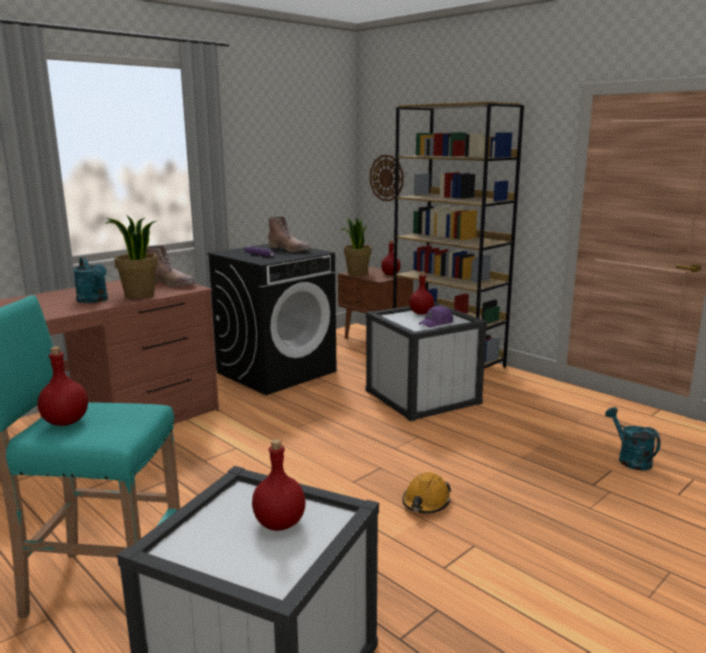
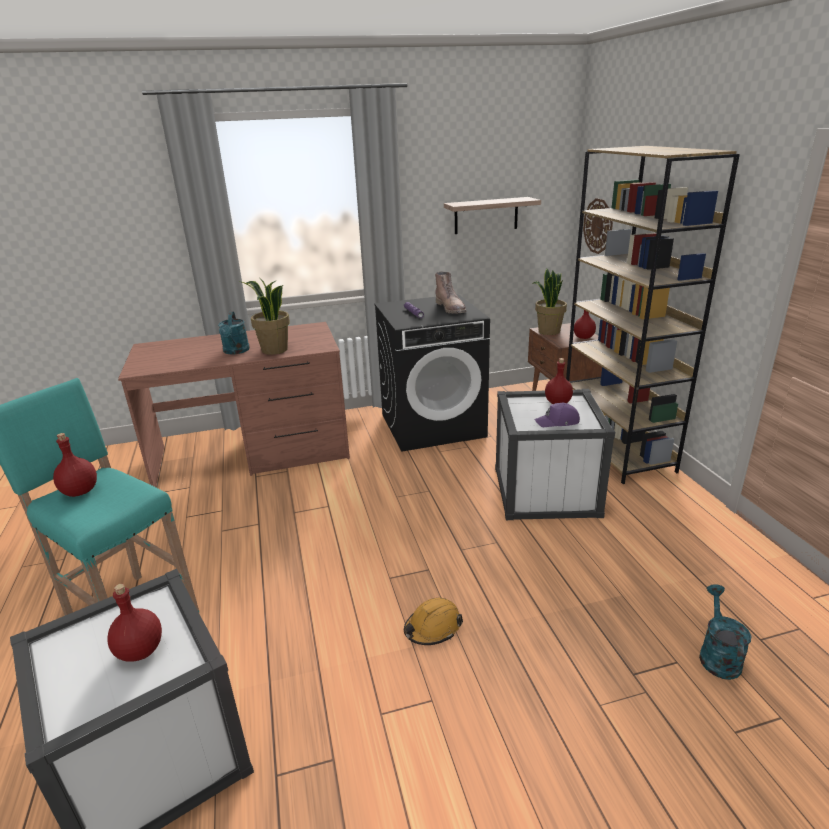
camera: 30 degrees right, 10 degrees up
brown boot [146,245,195,288] -> none
none -> shelf [444,197,541,234]

